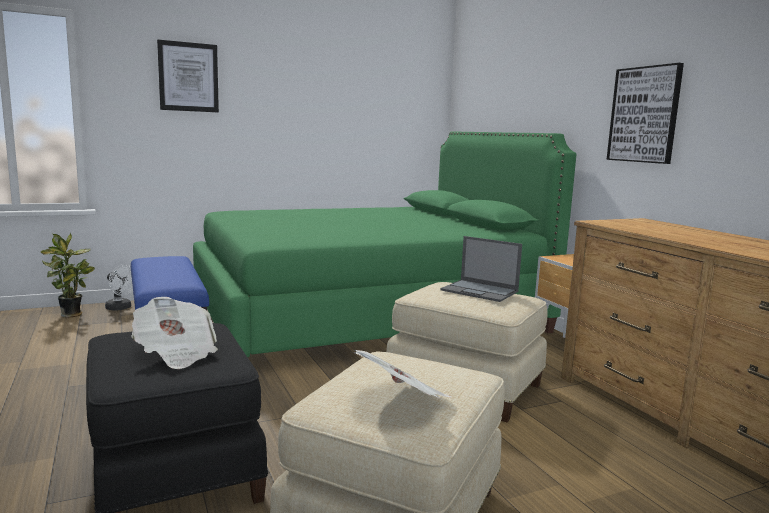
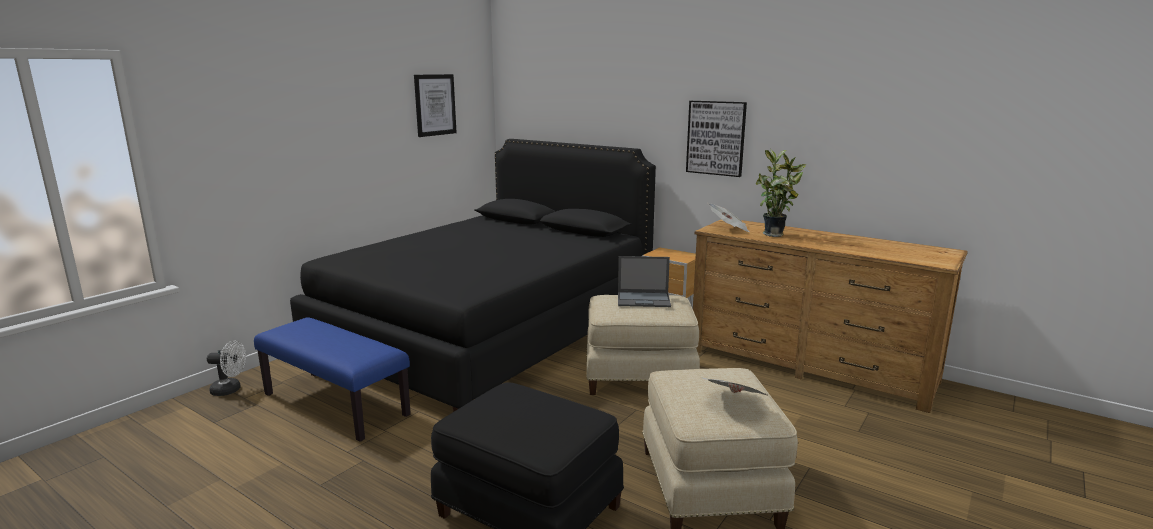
camera: 30 degrees left, 5 degrees up
potted plant [41,233,95,318] -> potted plant moved to [756,149,806,237]
newspaper [132,297,218,369] -> newspaper moved to [707,203,749,232]
picture [157,39,219,112] -> picture moved to [414,74,457,137]
green bed [193,132,576,357] -> black bed [290,139,656,411]

